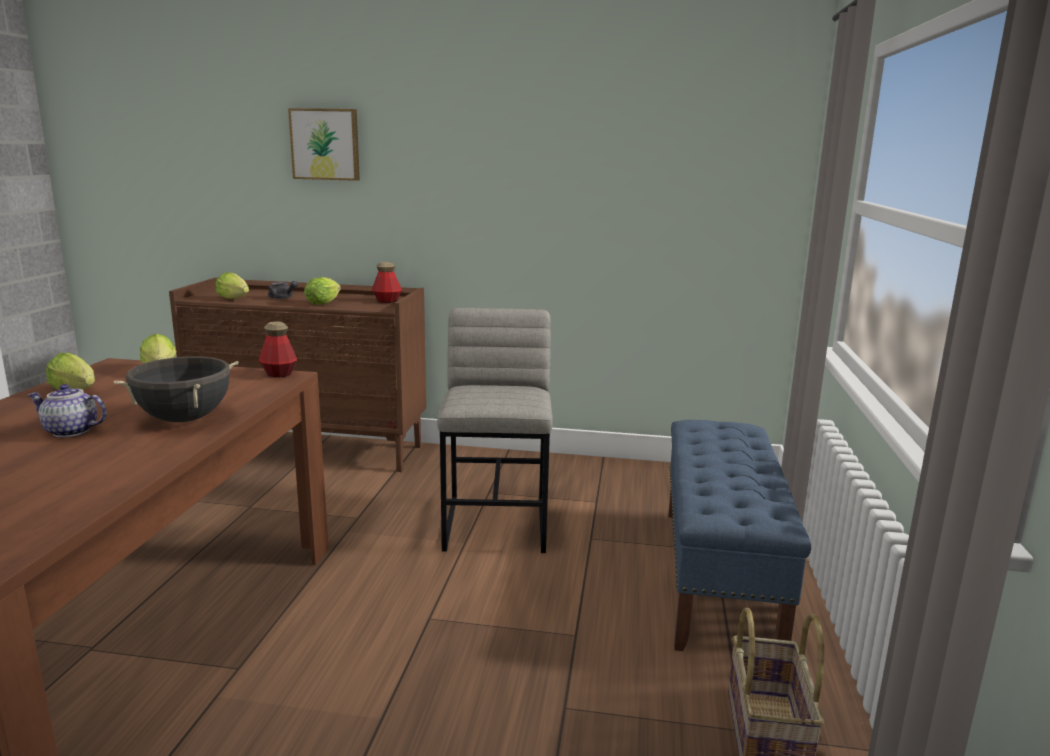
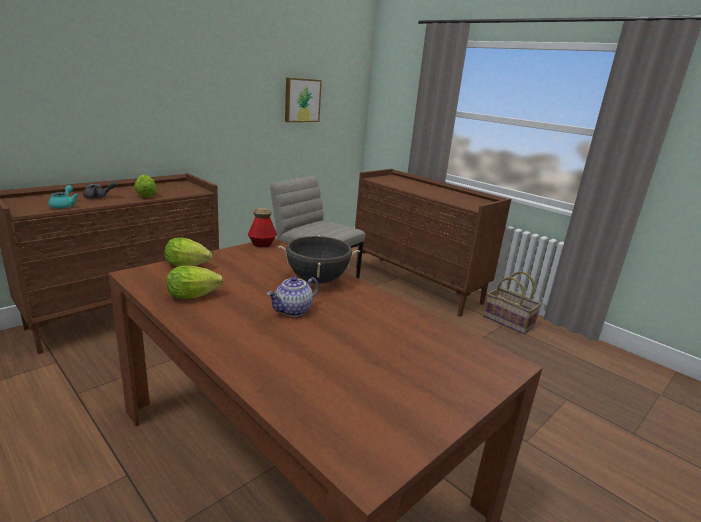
camera: 55 degrees left, 5 degrees up
lettuce [216,272,249,299] -> turquoise teapot [48,185,78,209]
picture [288,108,360,181] -> picture moved to [285,78,322,122]
bottle [372,262,402,303] -> none
blue bench [668,420,811,651] -> brown cabinet [355,169,511,317]

